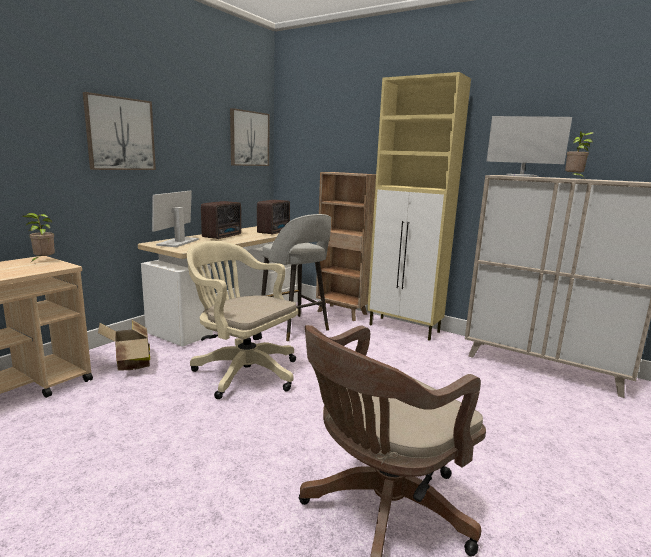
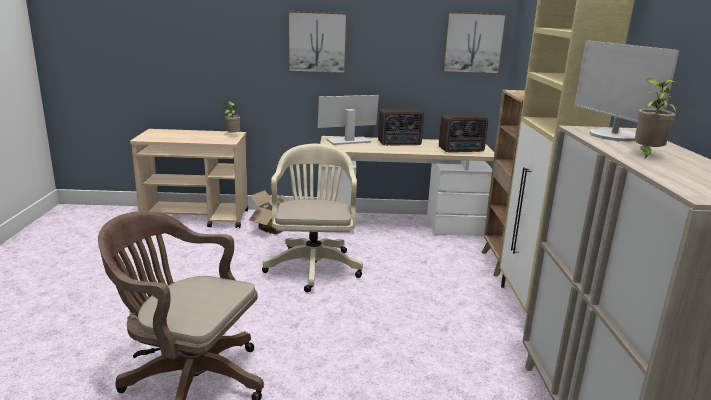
camera: 55 degrees right, 5 degrees up
grey stool [261,214,331,341] -> none

